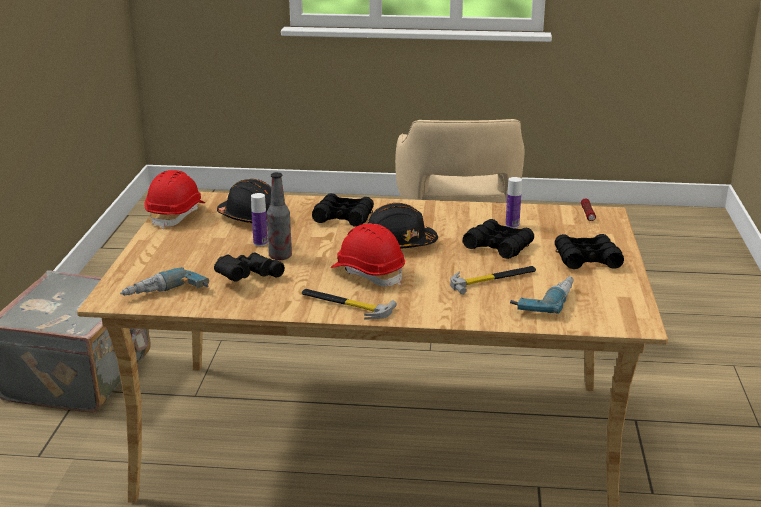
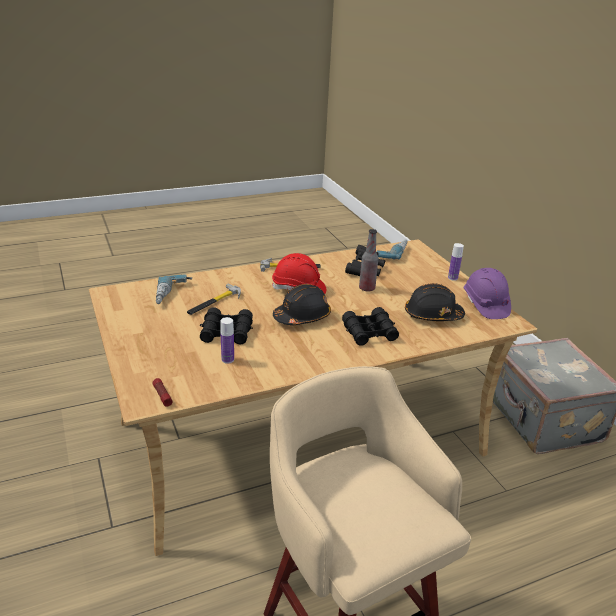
camera: 150 degrees right, 5 degrees up
red hard hat [144,170,205,229] -> purple hard hat [464,268,511,319]
bottle [251,193,268,246] -> bottle moved to [448,243,464,281]
black binoculars [555,234,624,269] -> none

